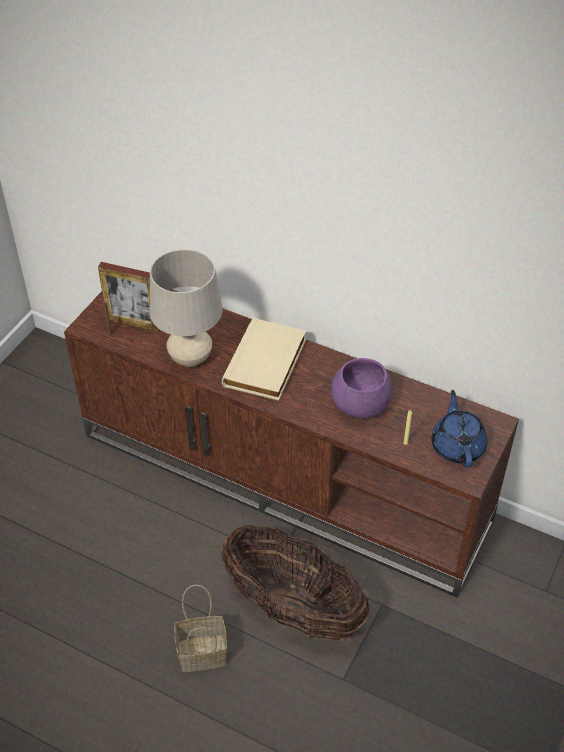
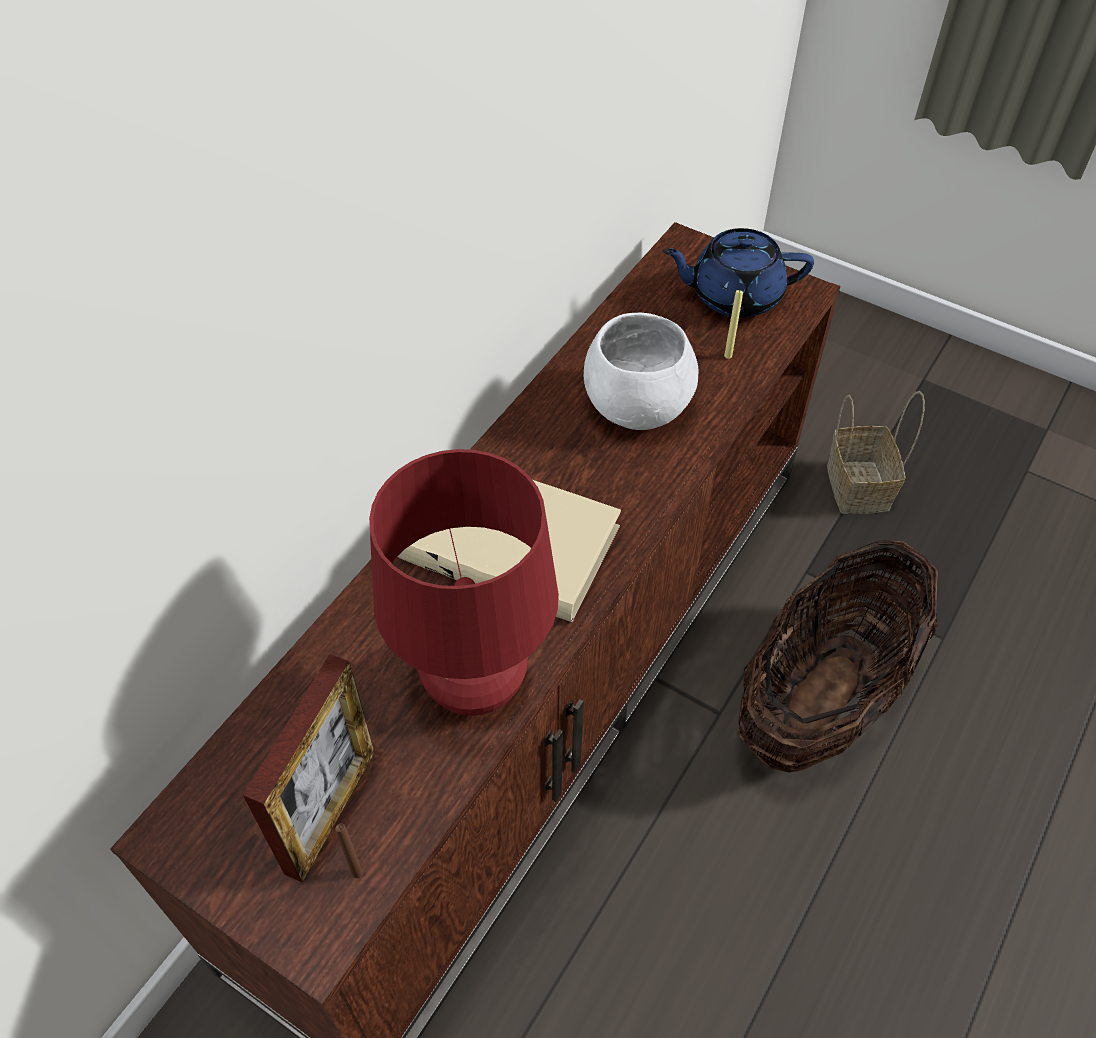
camera: 85 degrees left, 5 degrees up
beige table lamp [150,249,223,367] -> red table lamp [369,449,559,716]
basket [174,585,227,672] -> basket moved to [827,391,925,514]
purple bowl [331,358,392,418] -> white bowl [584,313,699,430]

